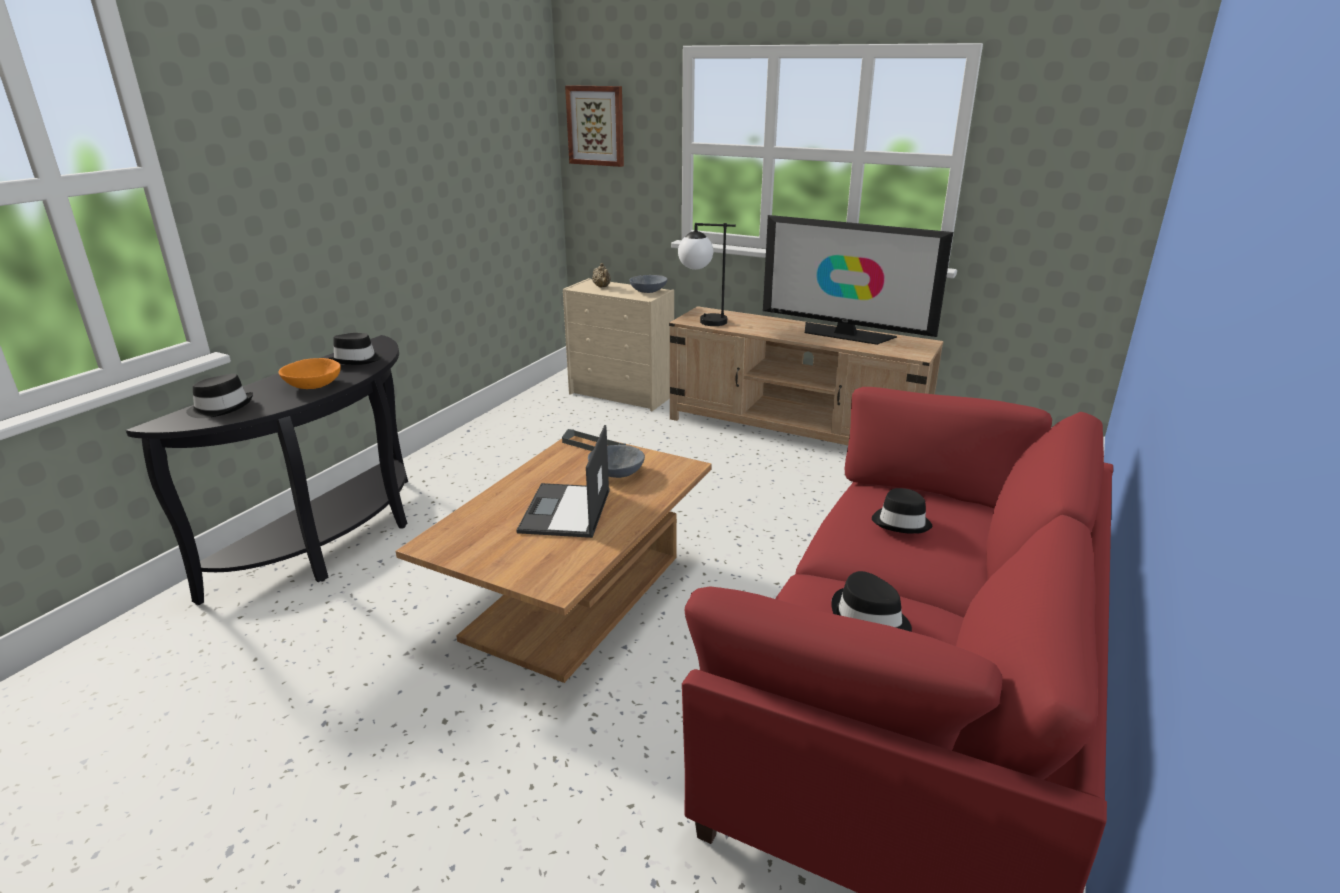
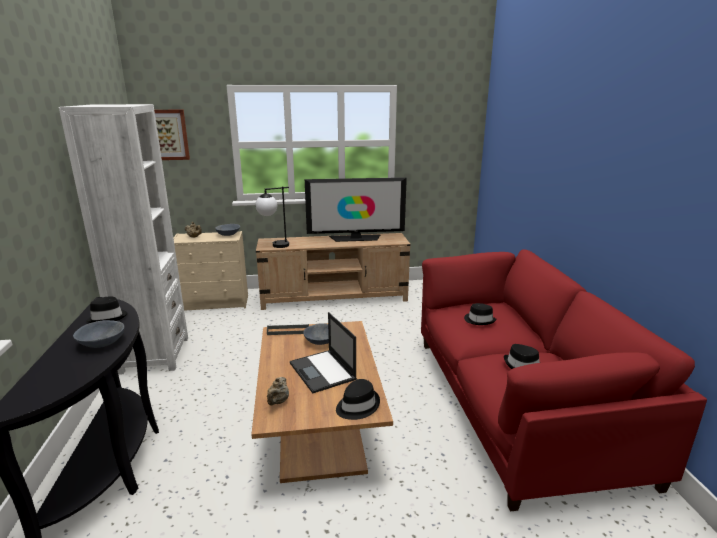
camera: 35 degrees left, 5 degrees down
black hat [186,374,253,418] -> black hat moved to [336,379,380,420]
orange bowl [278,358,341,389] -> grey bowl [73,320,124,348]
none -> white bookcase [59,104,188,375]
none -> beige teapot [267,377,289,406]

